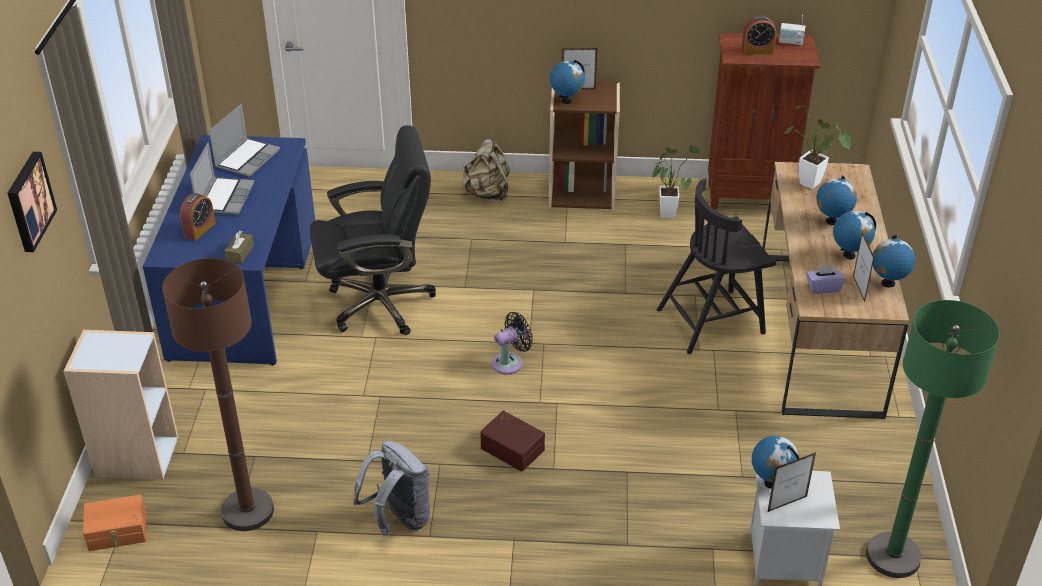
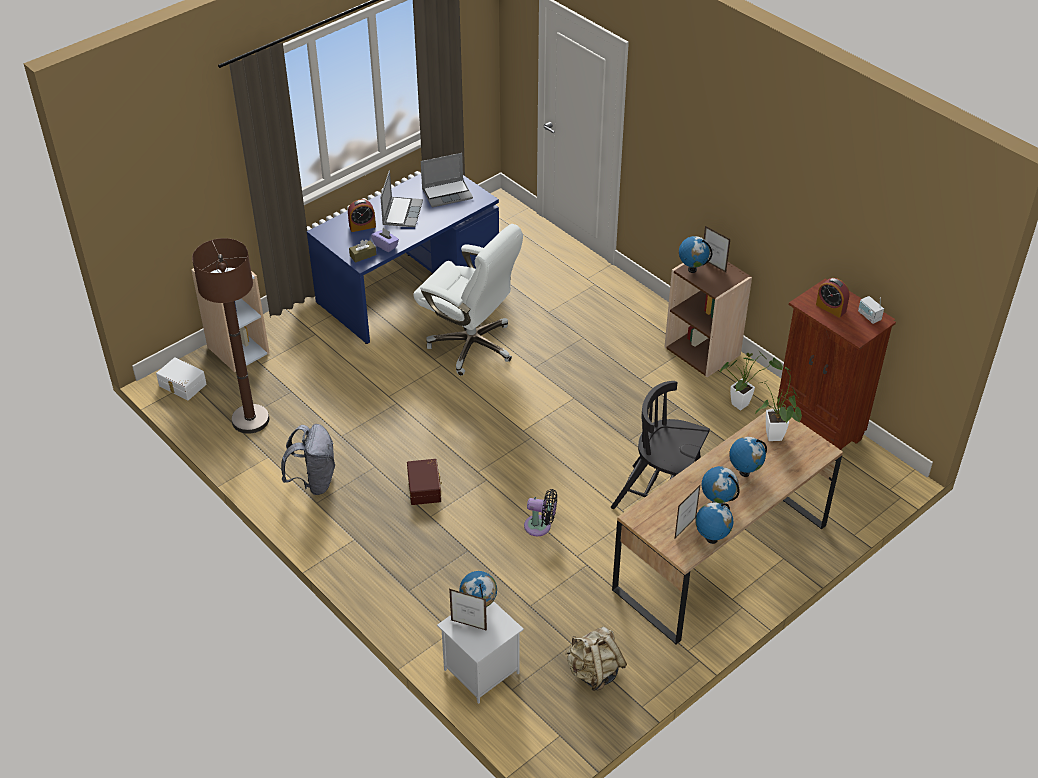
camera: 45 degrees right, 5 degrees up
picture [7,152,57,252] -> none
orange storage box [83,495,147,551] -> white storage box [156,357,206,400]
laptop [190,142,254,215] -> laptop turned 45 degrees counterclockwise [380,170,423,227]
black office chair [310,125,436,335] -> white office chair [413,224,523,376]
beige backpack [463,139,510,201] -> beige backpack moved to [565,626,627,691]
black fan [492,312,533,375] -> black fan moved to [524,489,557,536]
purple tissue box [806,265,845,294] -> purple tissue box moved to [371,228,399,252]
green floor lamp [866,300,1000,578] -> none

